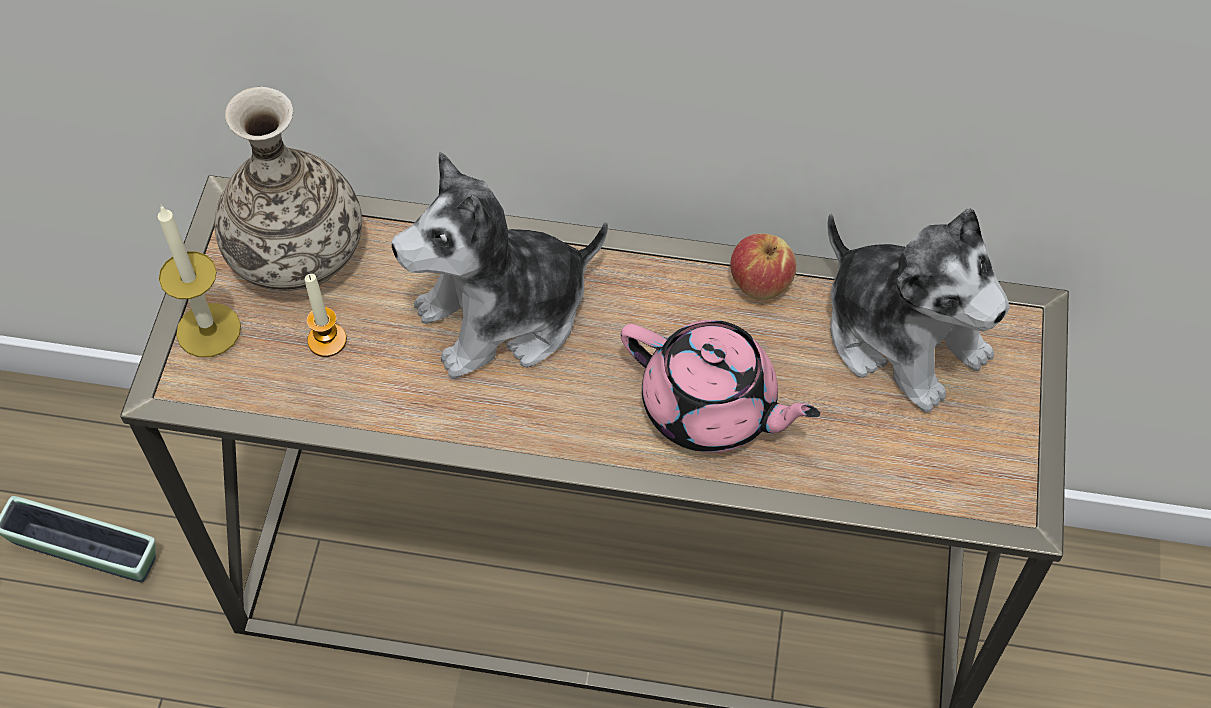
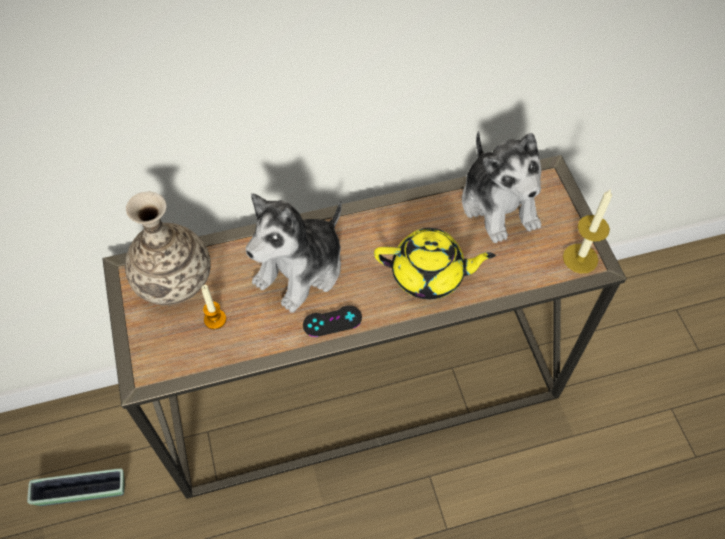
camera: 25 degrees left, 0 degrees up
candle [158,205,241,357] -> candle moved to [563,189,612,273]
pink teapot [621,320,820,453] -> yellow teapot [374,228,496,299]
apple [730,233,797,300] -> none
plush toy [828,209,1010,413] -> plush toy turned 45 degrees clockwise [462,131,541,243]
none -> black game controller [303,305,362,337]

